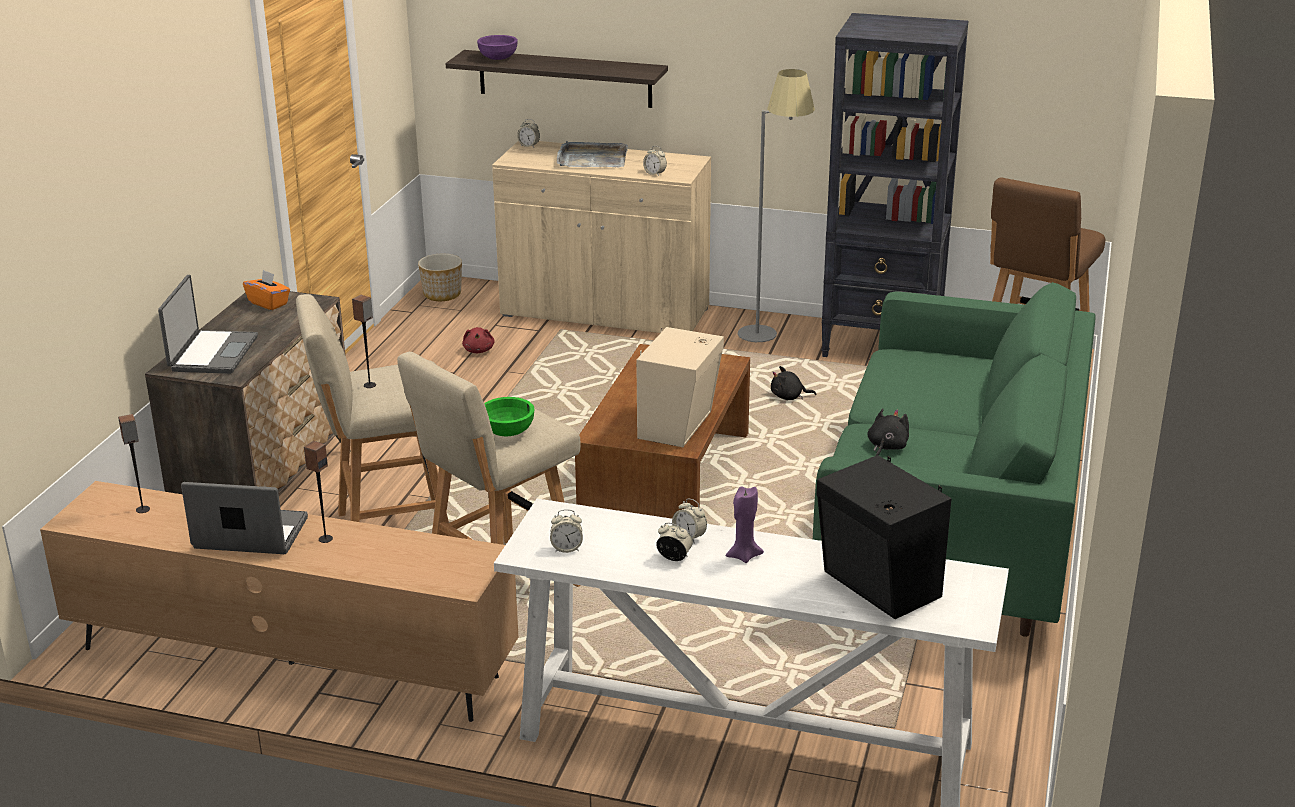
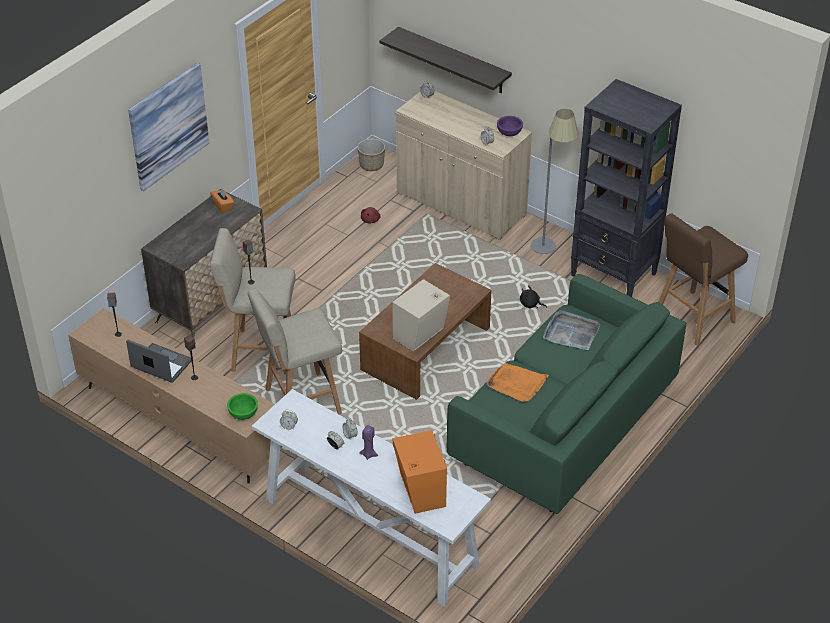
camera: 20 degrees right, 15 degrees up
laptop [158,275,258,374] -> none
purple bowl [477,35,518,60] -> purple bowl moved to [497,116,523,136]
green bowl [484,397,535,436] -> green bowl moved to [227,393,258,420]
grey tray [557,141,628,167] -> grey tray moved to [543,310,601,350]
black speaker [816,455,952,619] -> orange speaker [393,430,447,514]
black plush toy [867,409,909,455] -> orange tray [486,363,549,402]
none -> picture [128,63,209,191]

